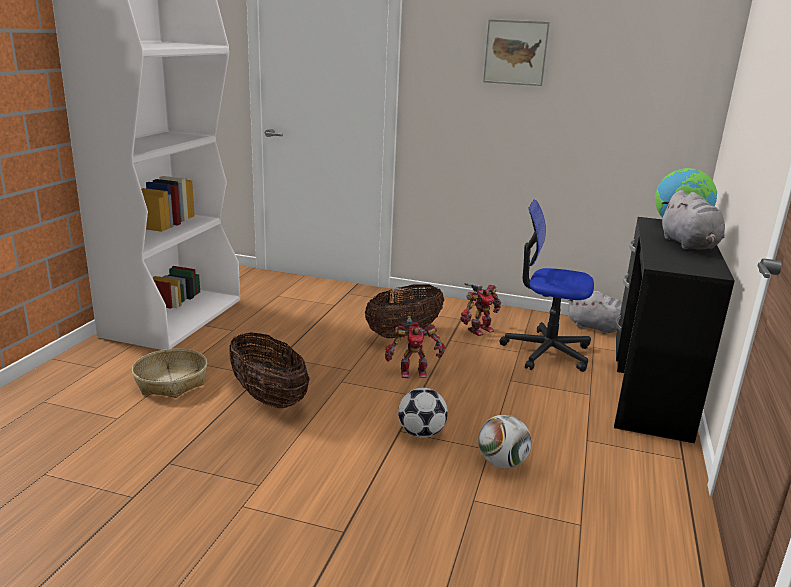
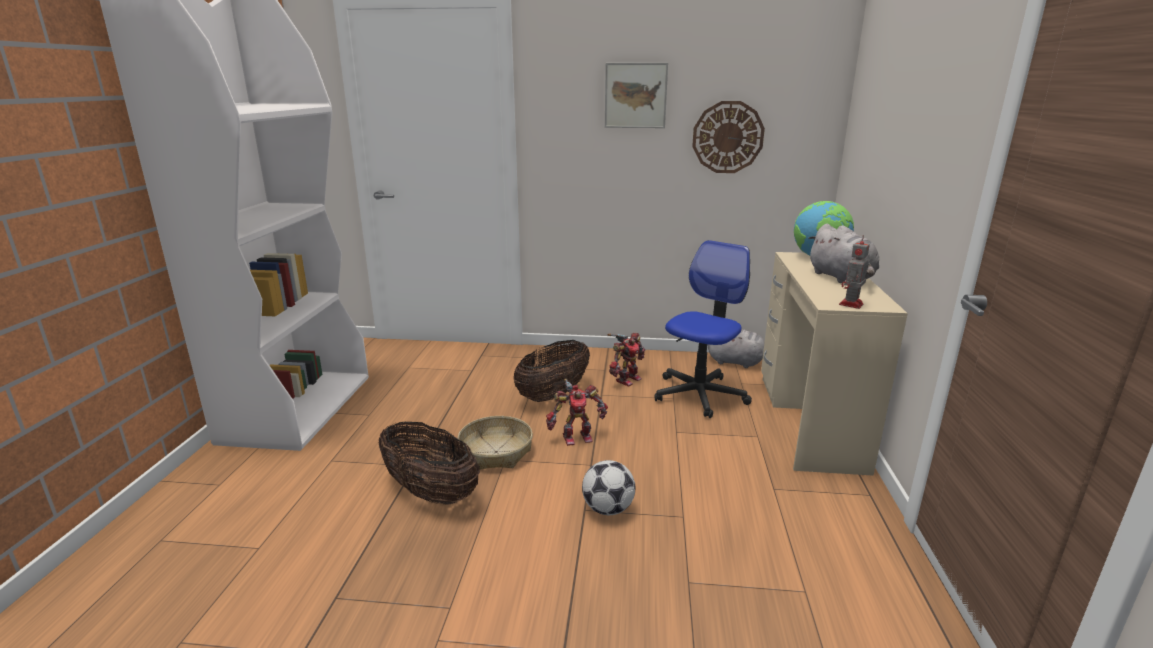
camera: 10 degrees left, 0 degrees up
basket [132,349,208,398] -> basket moved to [458,416,533,470]
football [478,415,532,468] -> none
office chair [500,200,594,372] -> office chair turned 120 degrees clockwise [655,240,752,418]
black desk [614,217,735,443] -> beige desk [761,252,908,476]
none -> wall clock [692,101,765,173]
none -> toy robot [839,235,870,309]

